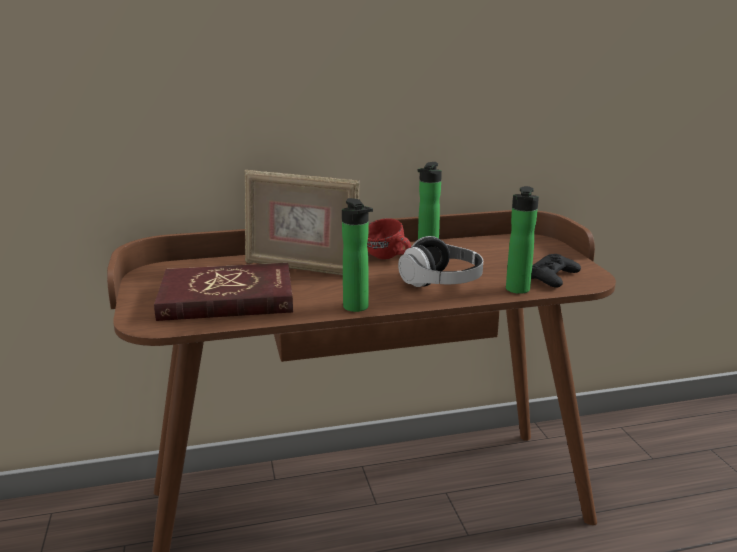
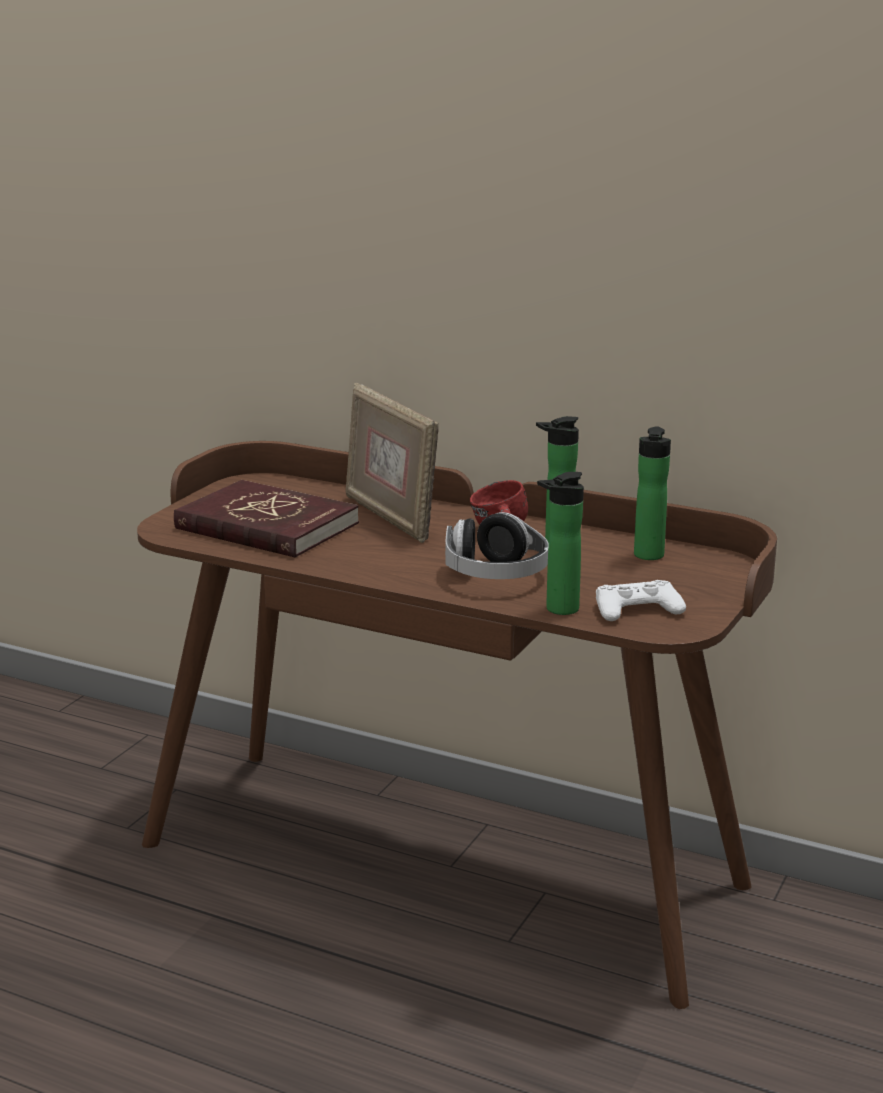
camera: 40 degrees right, 0 degrees up
bottle [342,198,373,312] -> bottle moved to [634,426,671,560]
black game controller [531,254,581,288] -> white game controller [596,580,686,621]

